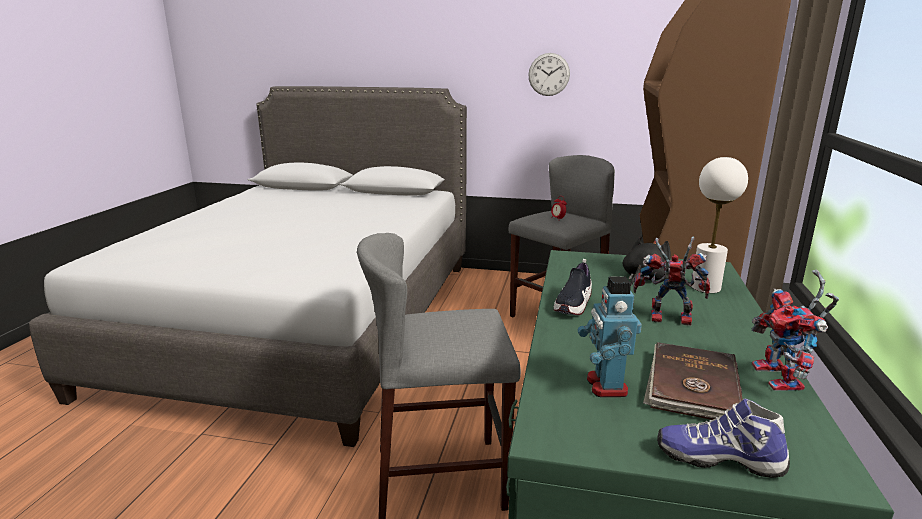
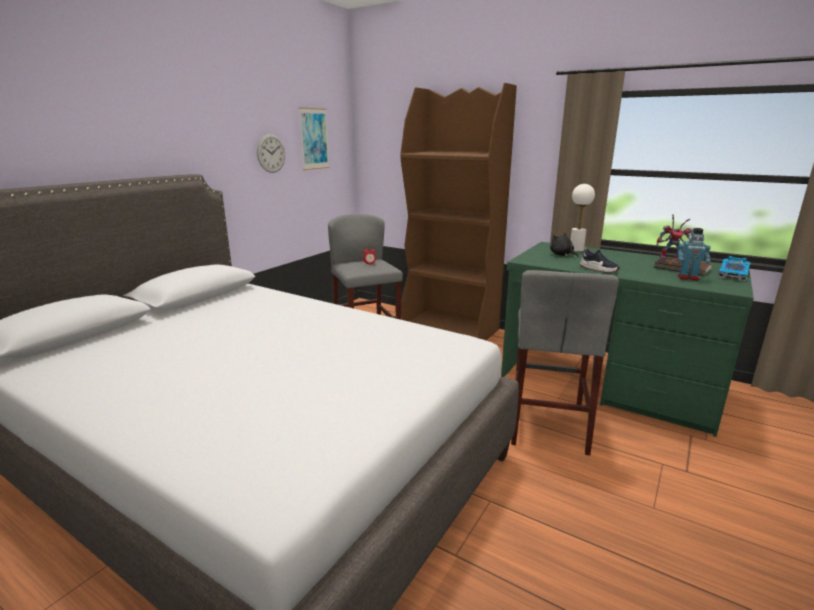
camera: 70 degrees left, 0 degrees up
toy robot [633,237,710,326] -> none
shoe [657,399,790,478] -> toy car [718,256,750,281]
none -> picture [299,107,330,170]

